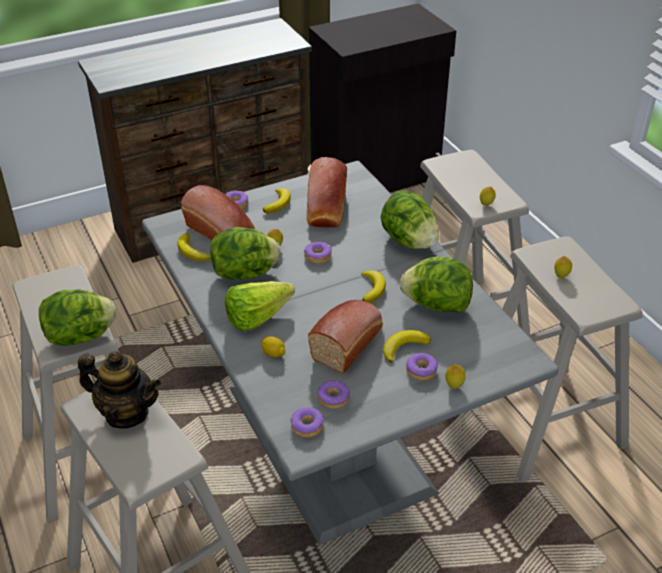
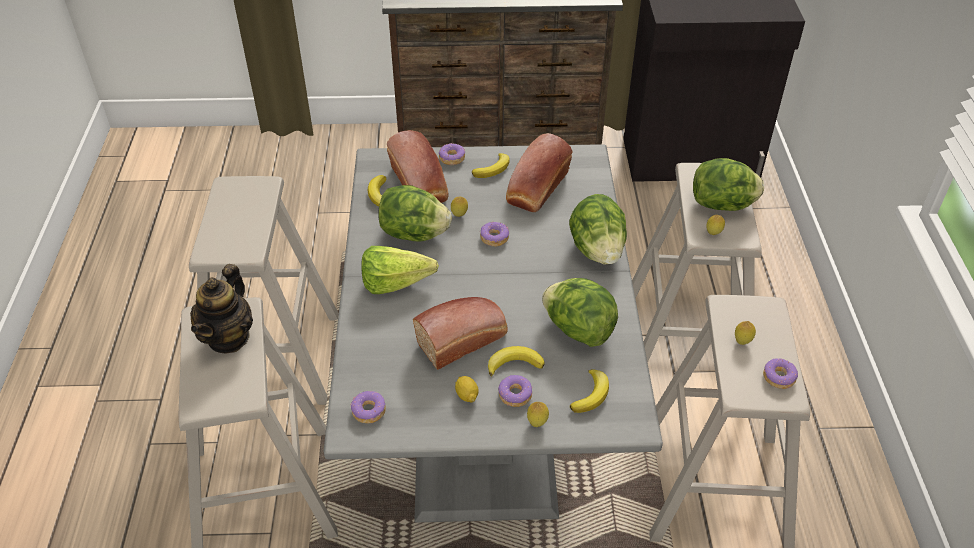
camera: 25 degrees right, 5 degrees up
lettuce [39,290,116,346] -> lettuce moved to [693,158,764,211]
teapot [78,351,161,429] -> teapot turned 60 degrees clockwise [190,264,253,354]
lemon [261,336,285,358] -> lemon moved to [455,376,478,403]
donut [318,380,350,409] -> donut moved to [763,358,798,389]
banana [361,270,386,303] -> banana moved to [570,369,609,413]

